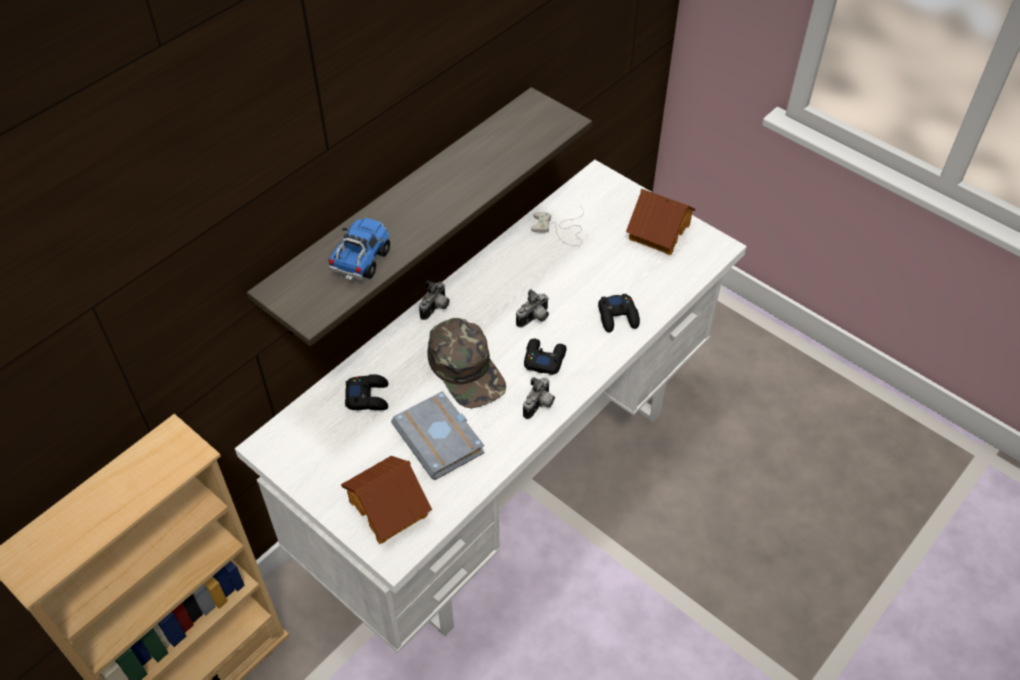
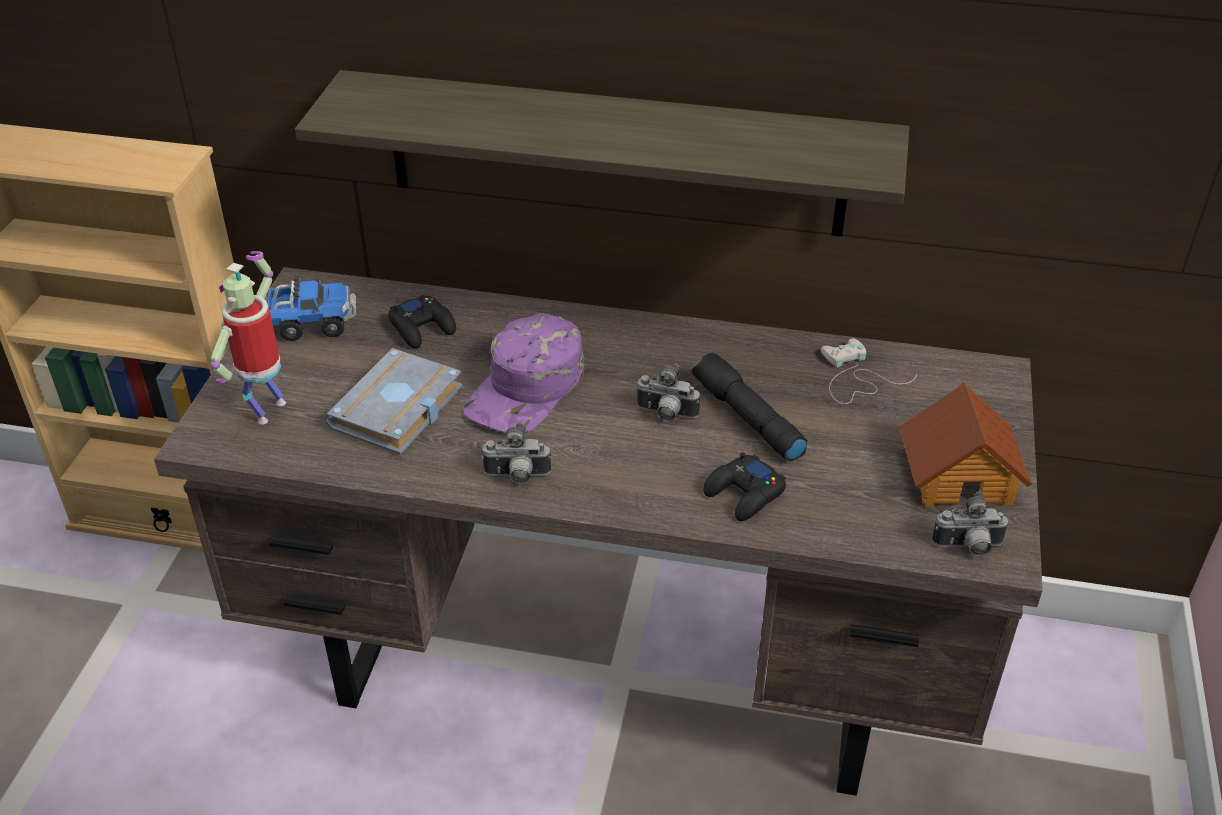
camera: 60 degrees right, 10 degrees down
white desk [235,160,747,653] -> brown desk [154,267,1043,796]
toy truck [328,218,390,280] -> toy truck moved to [266,277,356,341]
toy house [341,456,432,544] -> toy robot [211,251,286,425]
camera [419,280,450,320] -> camera moved to [932,492,1009,556]
green cap [427,318,506,408] -> purple cap [464,314,584,433]
black game controller [524,339,567,375] -> none
none -> black flashlight [692,353,807,461]

